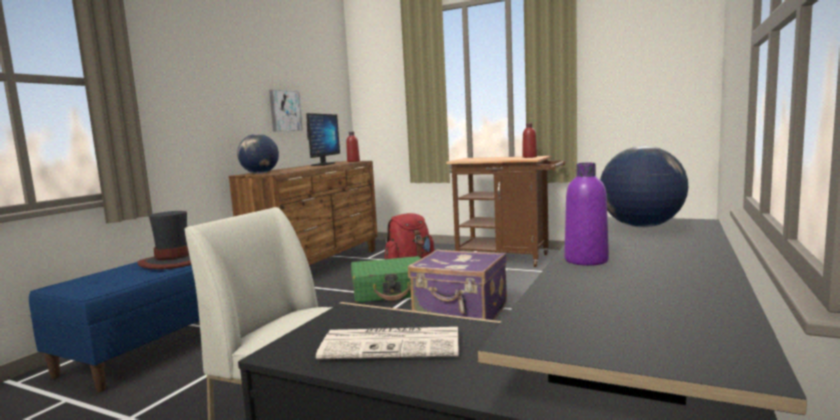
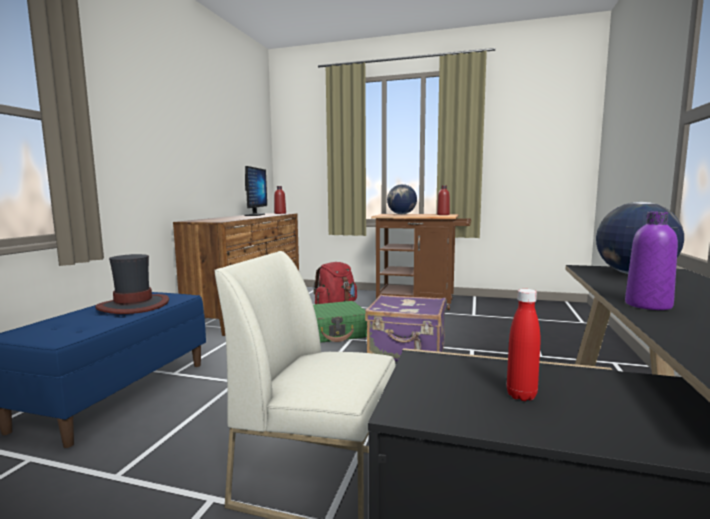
camera: 10 degrees left, 0 degrees up
globe [237,134,279,174] -> globe moved to [387,184,417,214]
picture [269,89,303,132] -> none
newspaper [316,327,459,359] -> red bottle [507,289,541,401]

